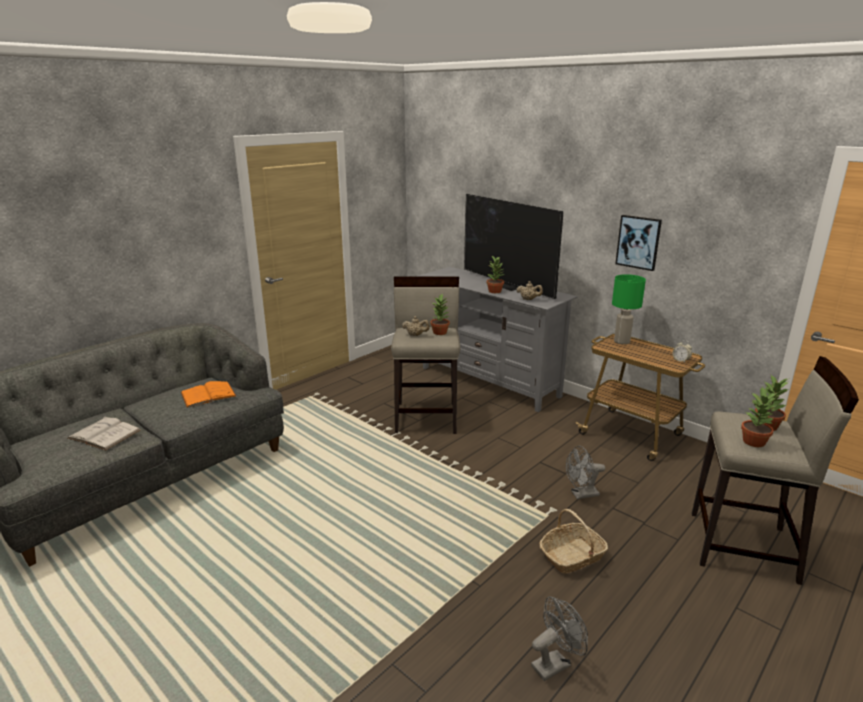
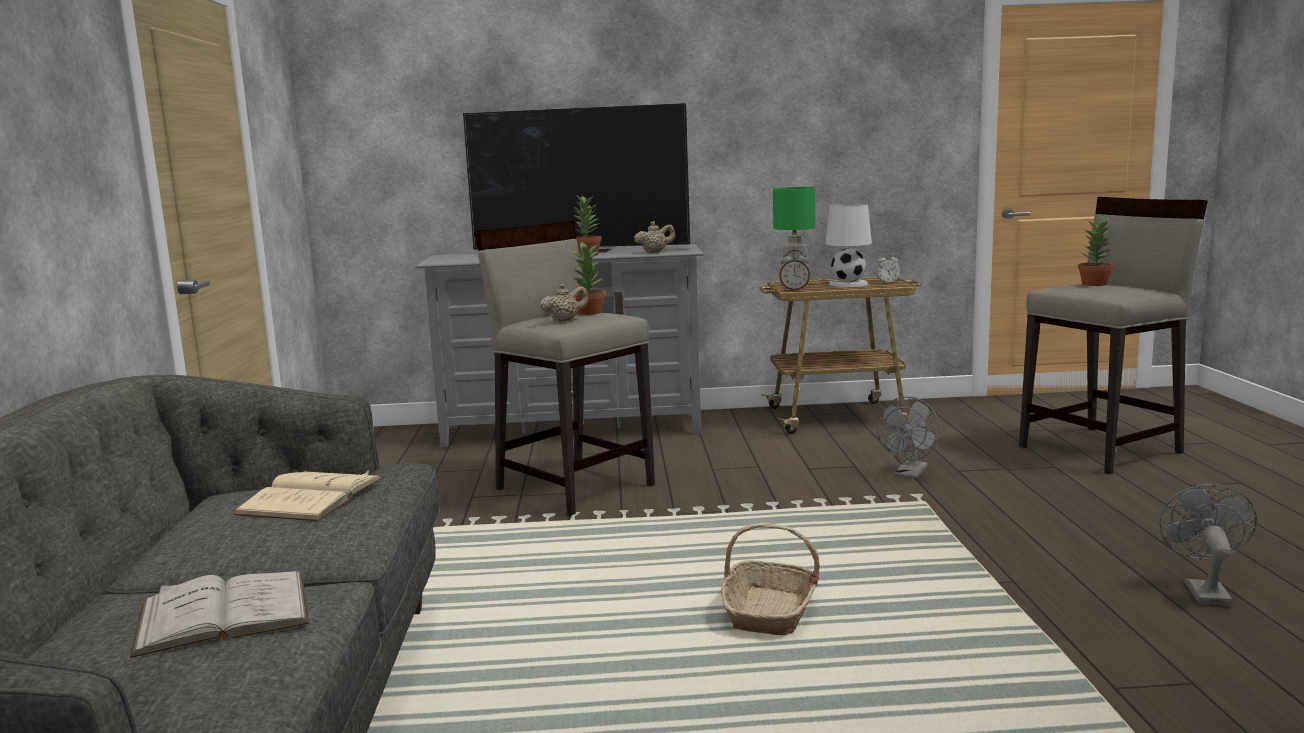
camera: 45 degrees left, 10 degrees down
orange book [181,381,237,408] -> beige book [234,470,383,521]
basket [539,509,608,574] -> basket moved to [721,523,820,635]
picture [615,215,662,271] -> none
potted plant [741,386,777,447] -> none
none -> alarm clock [779,250,810,291]
none -> white table lamp [825,204,872,287]

